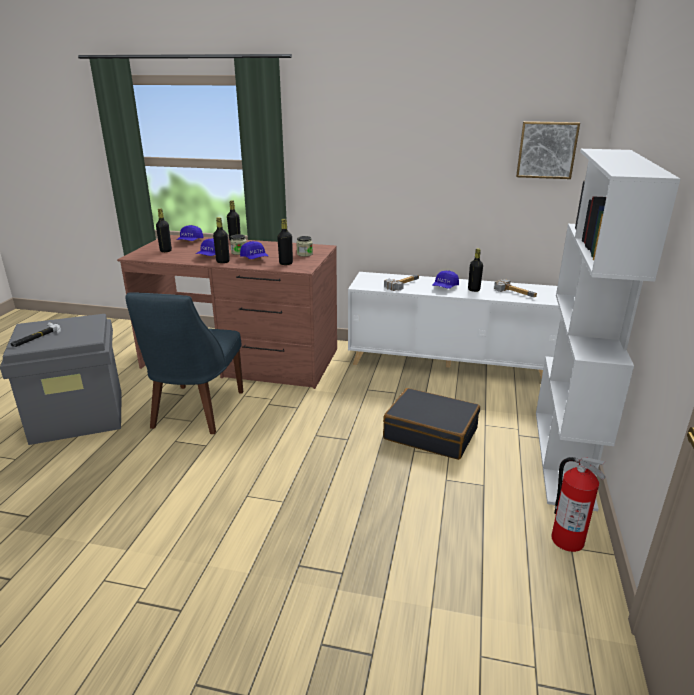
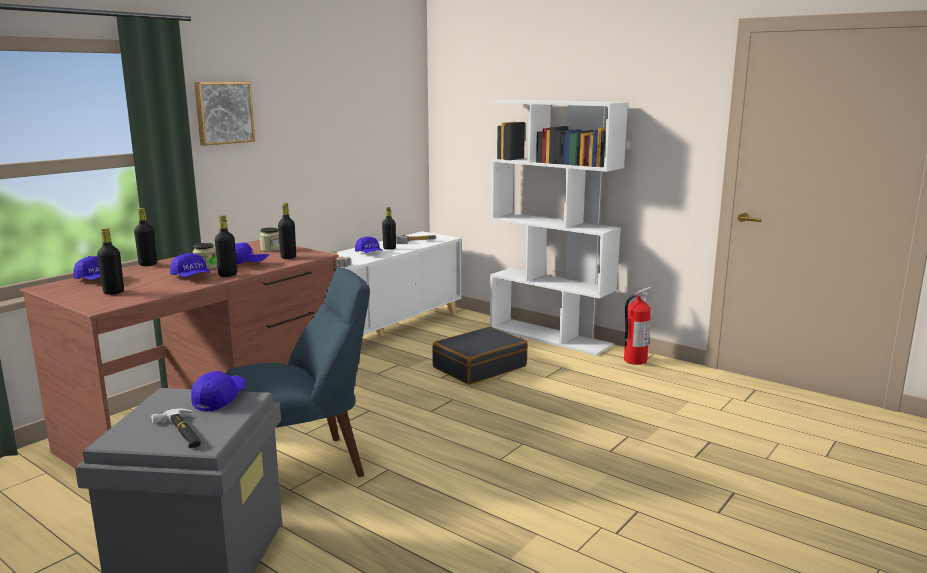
camera: 65 degrees left, 10 degrees down
blue chair [125,292,243,434] -> blue chair turned 60 degrees counterclockwise [226,268,370,477]
picture [516,121,580,179] -> picture moved to [194,82,255,146]
none -> blue cap [191,371,246,411]

